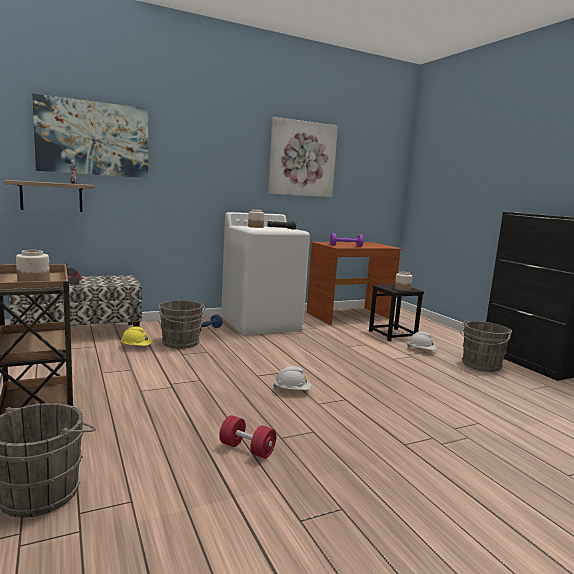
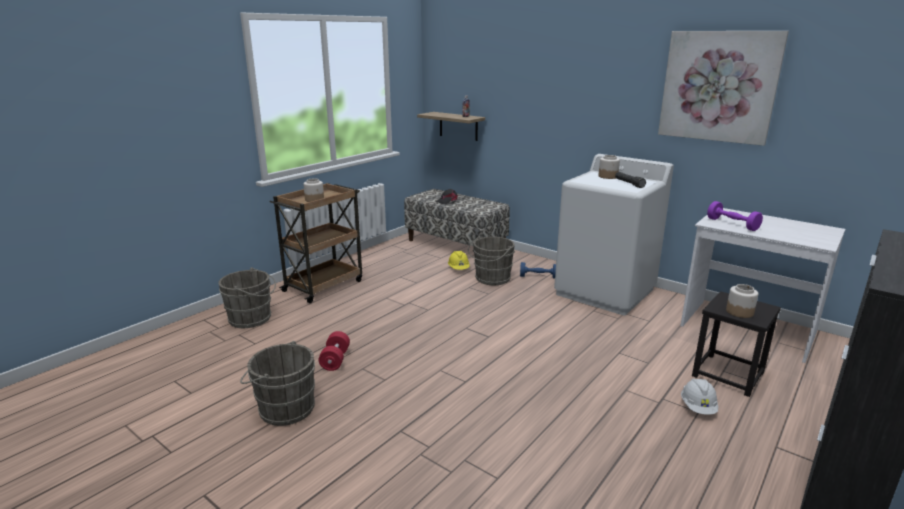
camera: 65 degrees right, 10 degrees up
picture [32,94,148,178] -> none
white hard hat [273,366,311,390] -> none
brown desk [307,242,402,325] -> white desk [680,208,845,363]
grey bucket [460,320,512,372] -> grey bucket moved to [240,341,315,426]

